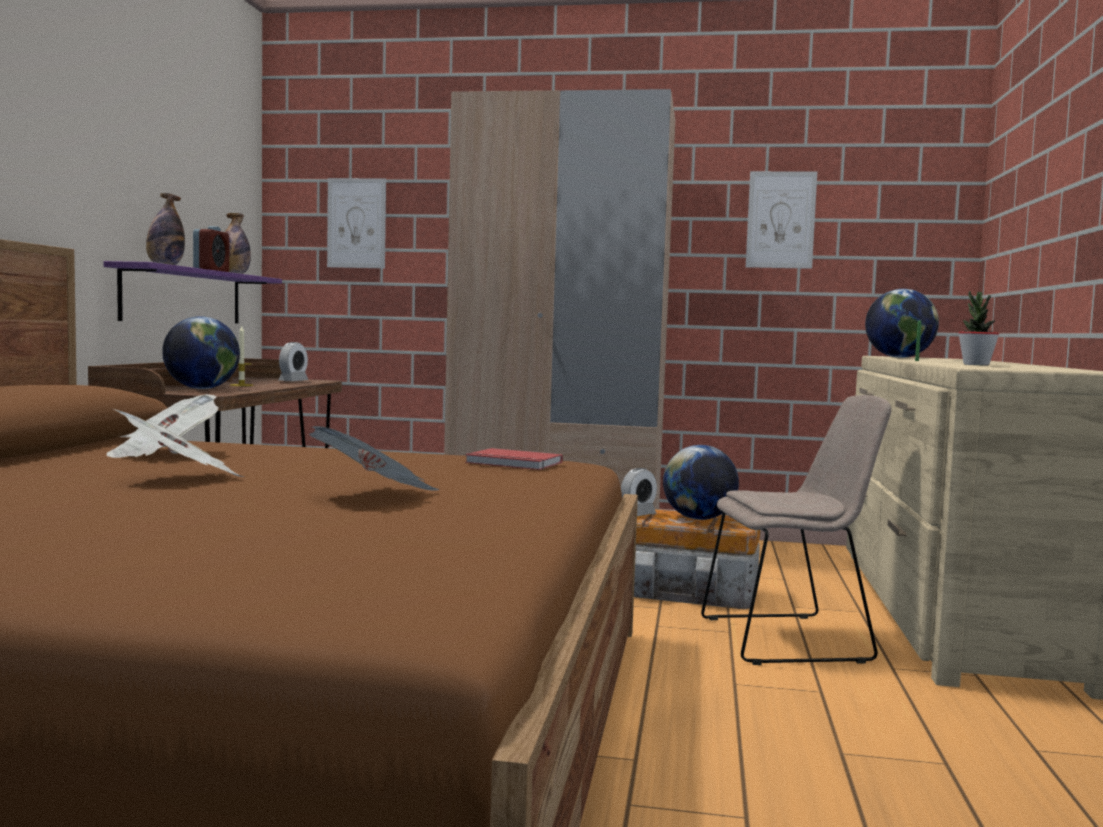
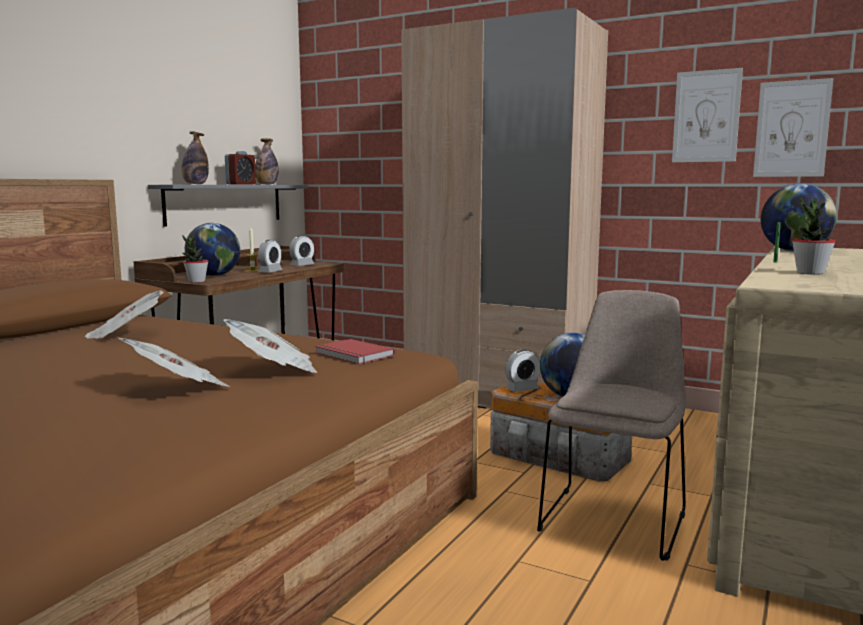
camera: 20 degrees right, 5 degrees up
purple shelf [103,261,282,324] -> grey shelf [148,185,309,227]
newspaper [113,409,244,477] -> newspaper moved to [223,319,317,373]
picture [327,178,386,268] -> picture moved to [753,78,834,177]
beige chair [701,395,891,665] -> beige chair turned 75 degrees counterclockwise [537,290,686,561]
none -> potted plant [182,235,208,283]
none -> alarm clock [258,240,283,273]

